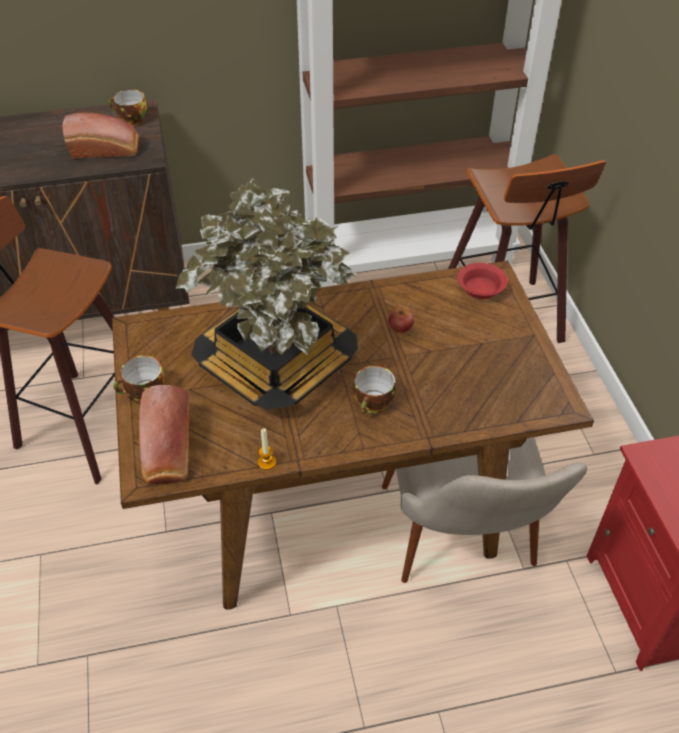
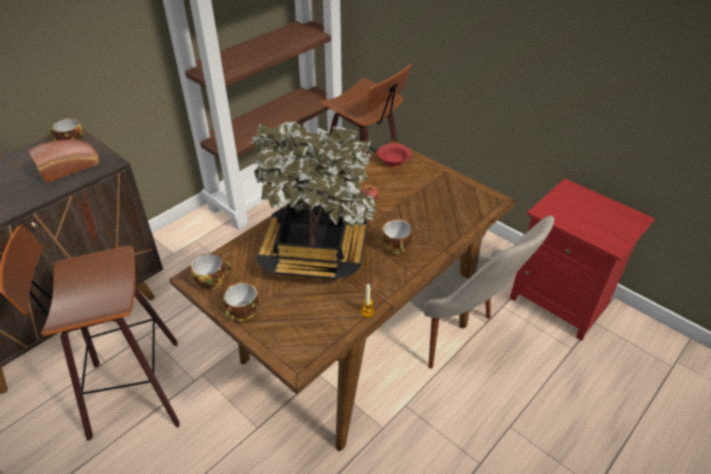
camera: 35 degrees left, 5 degrees down
bread [139,385,190,484] -> none
none -> cup [191,253,232,290]

